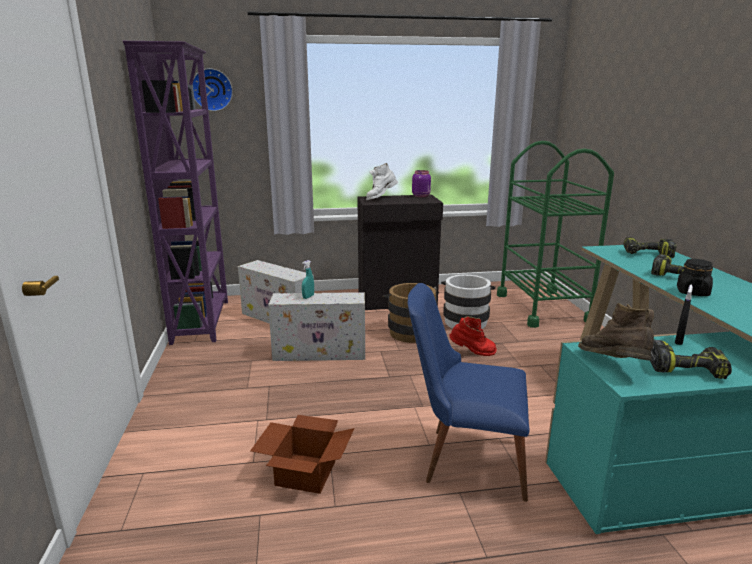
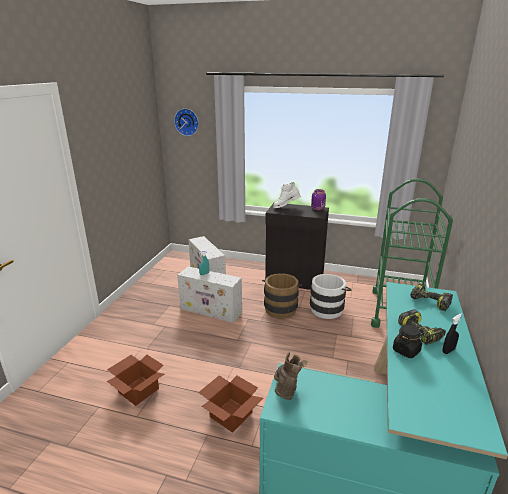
camera: 25 degrees right, 5 degrees up
purple bookcase [123,41,228,345] -> none
blue chair [408,283,530,502] -> cardboard box [198,375,263,433]
red boot [449,316,497,356] -> none
power drill [650,340,732,379] -> none
black spray bottle [675,285,693,345] -> black spray bottle moved to [443,313,462,354]

